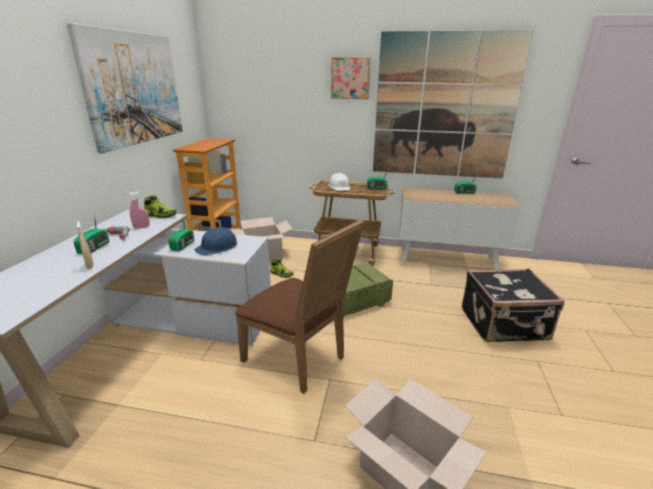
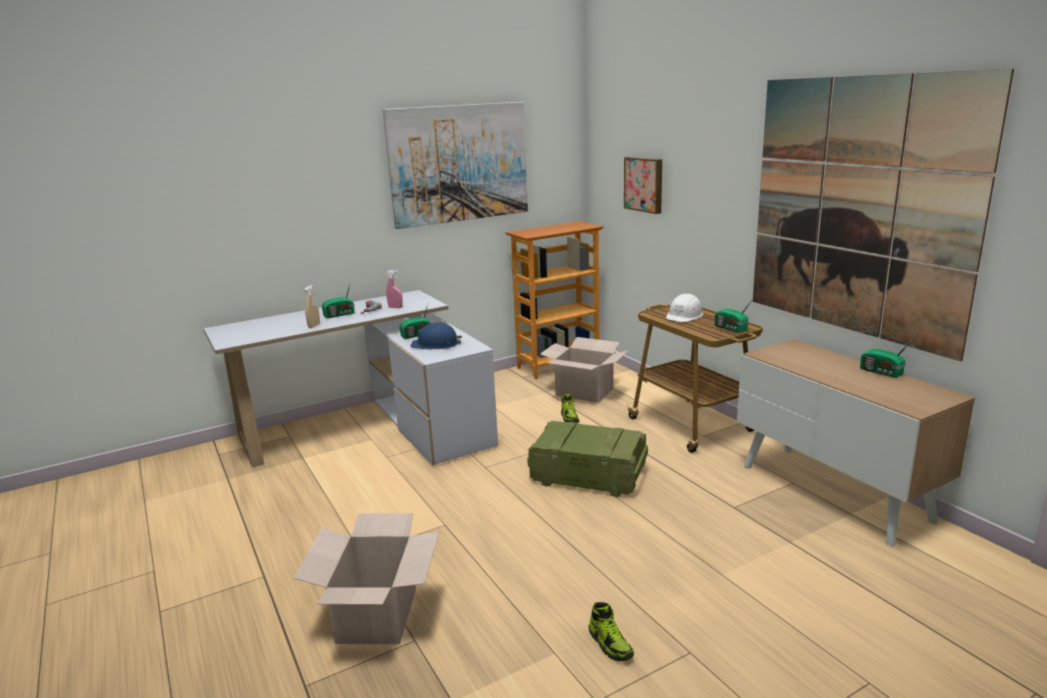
camera: 50 degrees right, 5 degrees down
shoe [144,194,176,219] -> shoe moved to [588,602,634,662]
brown chair [235,219,364,394] -> none
picture [331,57,371,99] -> picture moved to [624,157,662,214]
black suitcase [462,268,565,342] -> none

